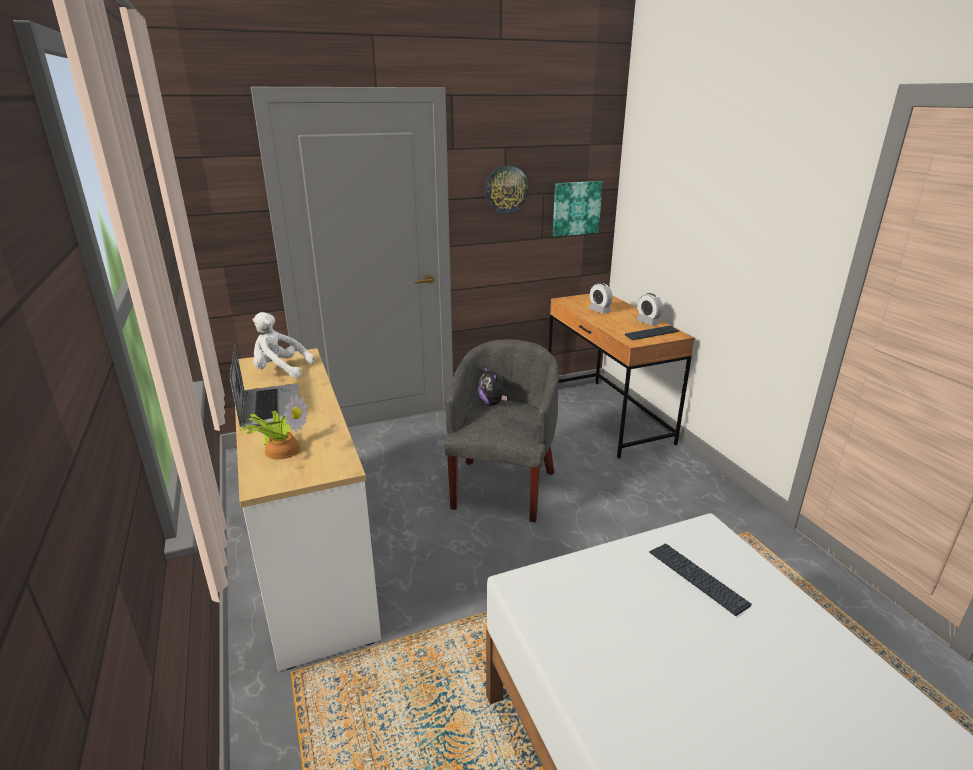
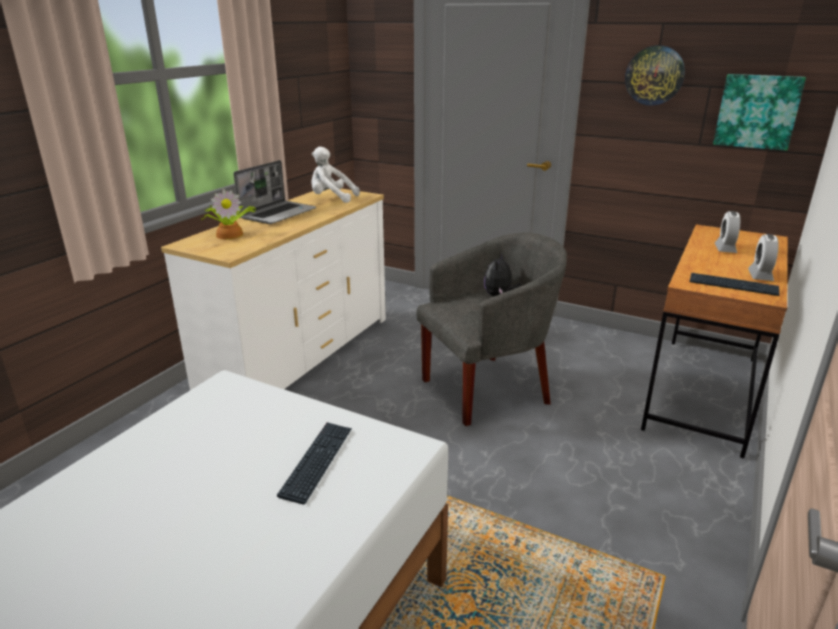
camera: 50 degrees right, 0 degrees up
white plush toy [252,312,315,378] -> white plush toy turned 45 degrees counterclockwise [311,147,360,203]

